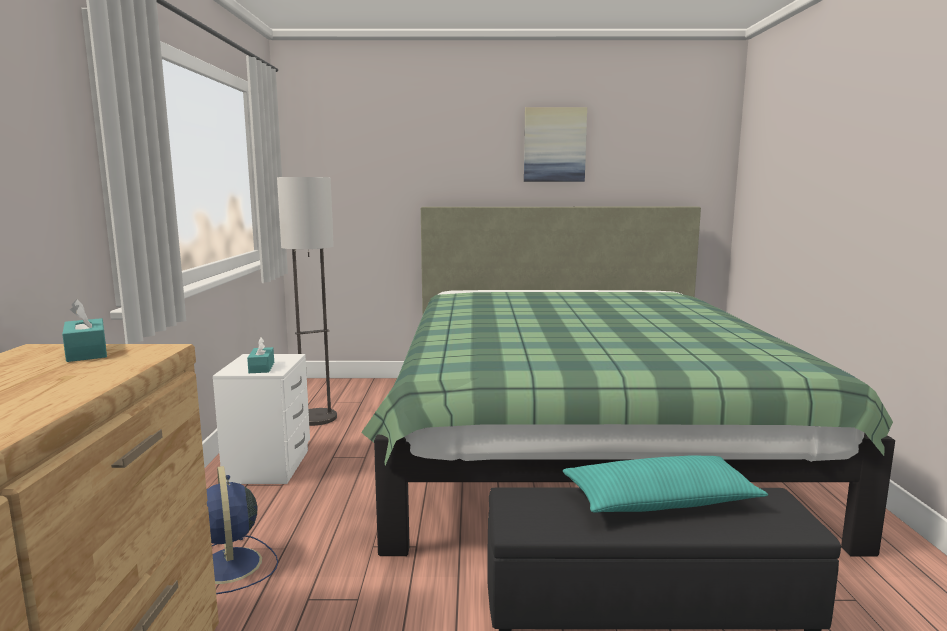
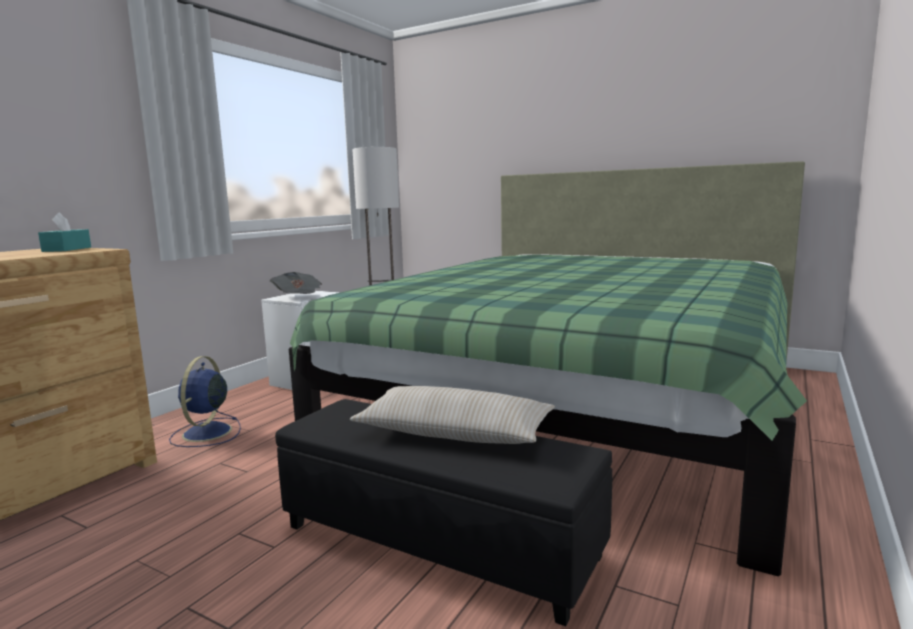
camera: 30 degrees right, 0 degrees up
turquoise tissue box [247,337,274,373] -> newspaper [270,272,322,294]
picture [524,107,587,182] -> none
turquoise pillow [563,455,768,513] -> beige pillow [350,386,555,444]

